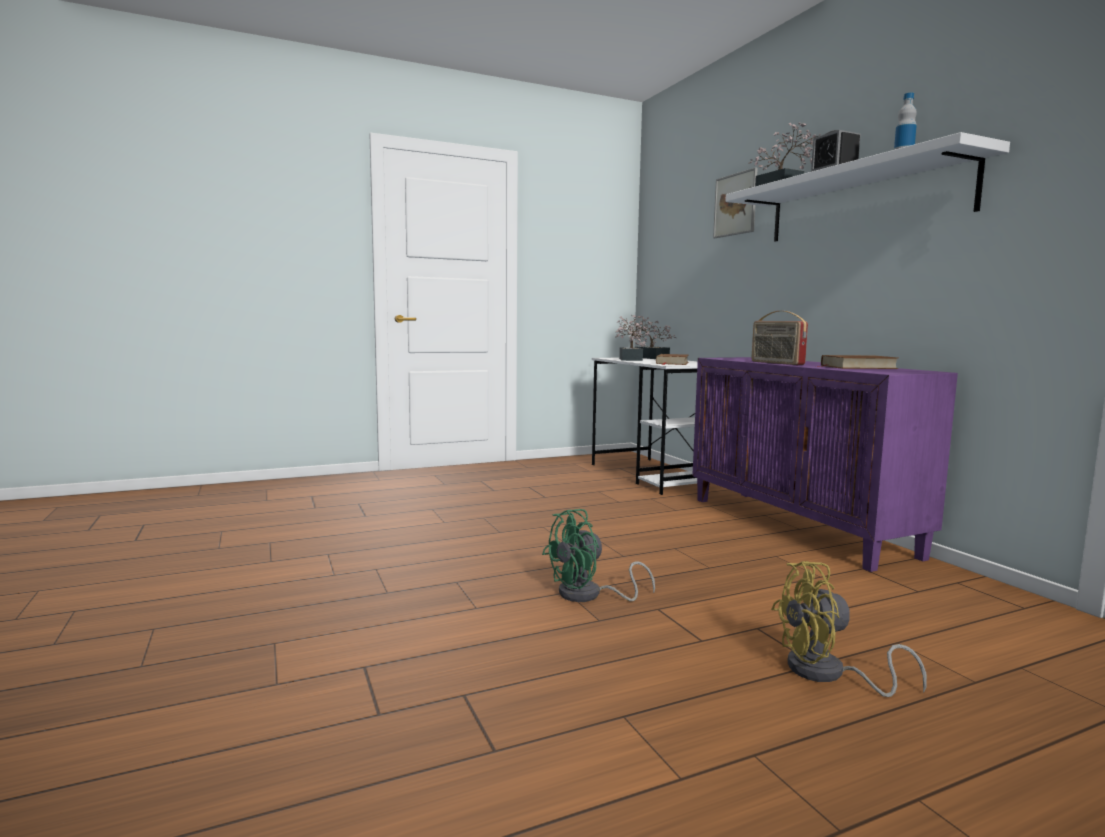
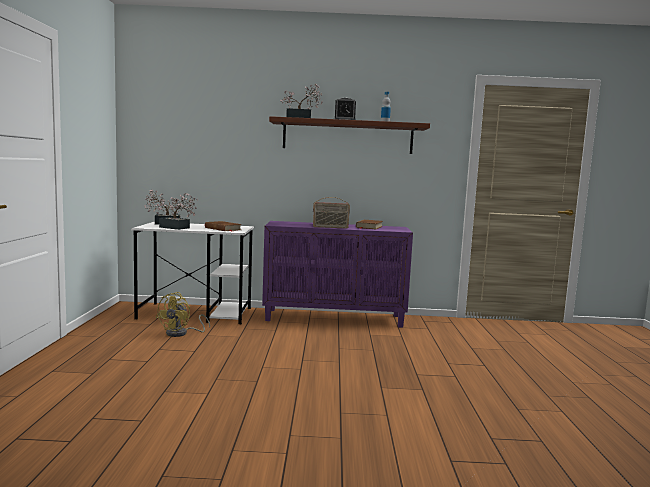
camera: 65 degrees left, 0 degrees up
green fan [542,509,655,602] -> none
picture [713,168,758,238] -> none
white shelf [725,132,1010,241] -> brown shelf [269,116,430,154]
yellow fan [771,561,927,697] -> yellow fan moved to [156,292,210,337]

